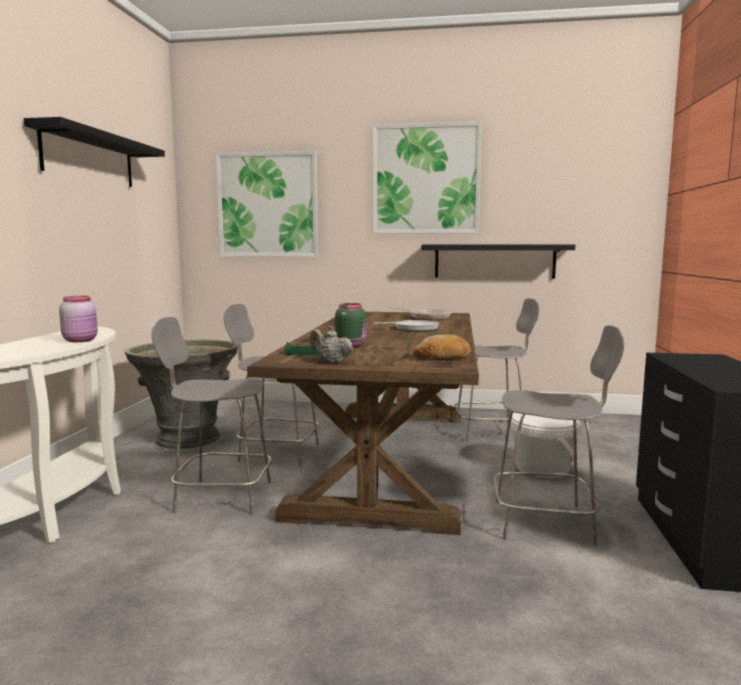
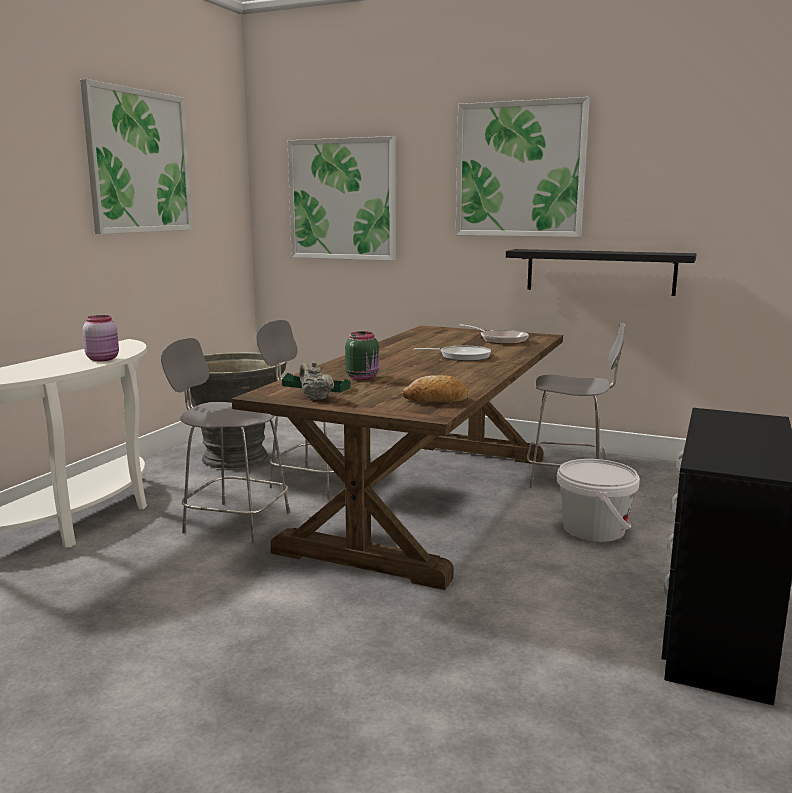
camera: 15 degrees right, 5 degrees up
black shelf [24,117,165,187] -> picture [80,79,193,234]
grey chair [494,325,624,545] -> none

